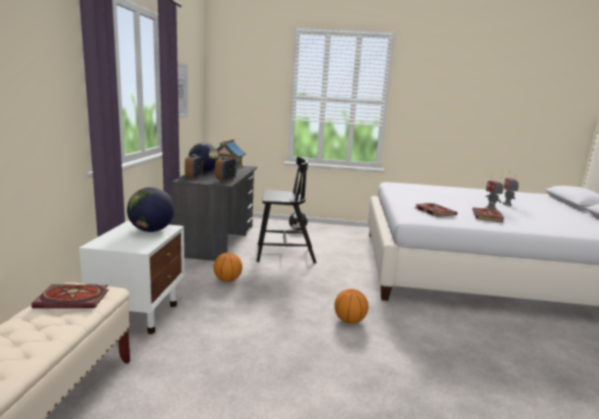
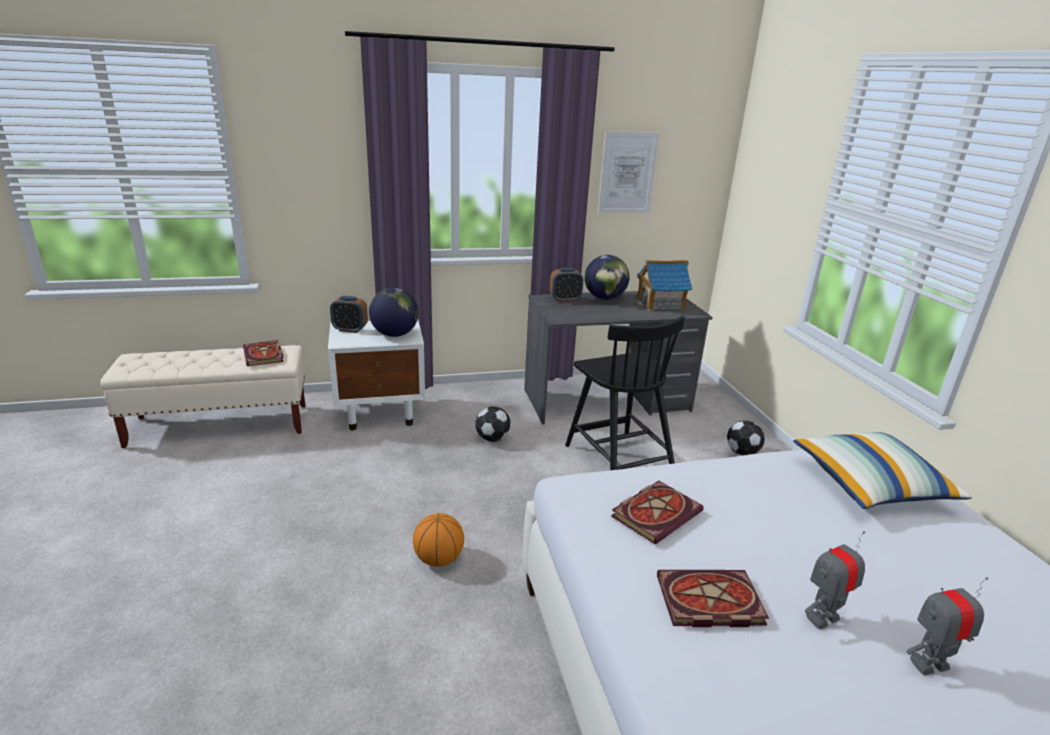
camera: 70 degrees right, 10 degrees up
basketball [213,253,242,282] -> football [475,406,511,442]
alarm clock [215,157,237,182] -> alarm clock moved to [330,296,368,333]
none -> pillow [793,432,972,509]

